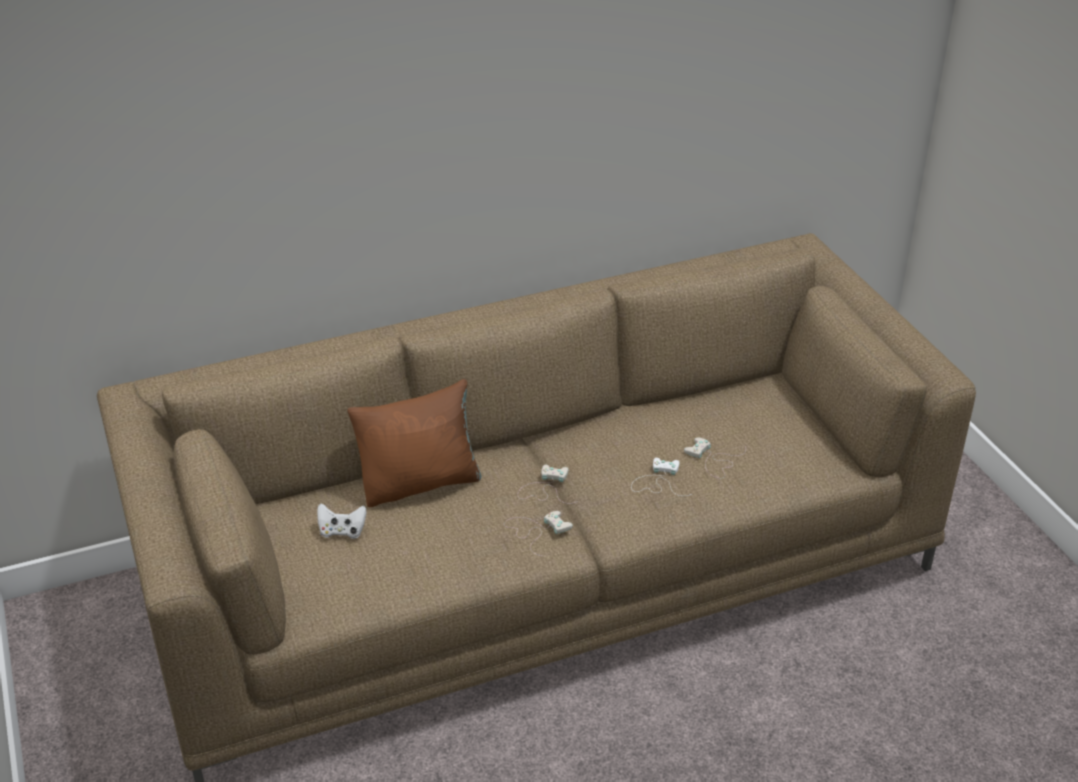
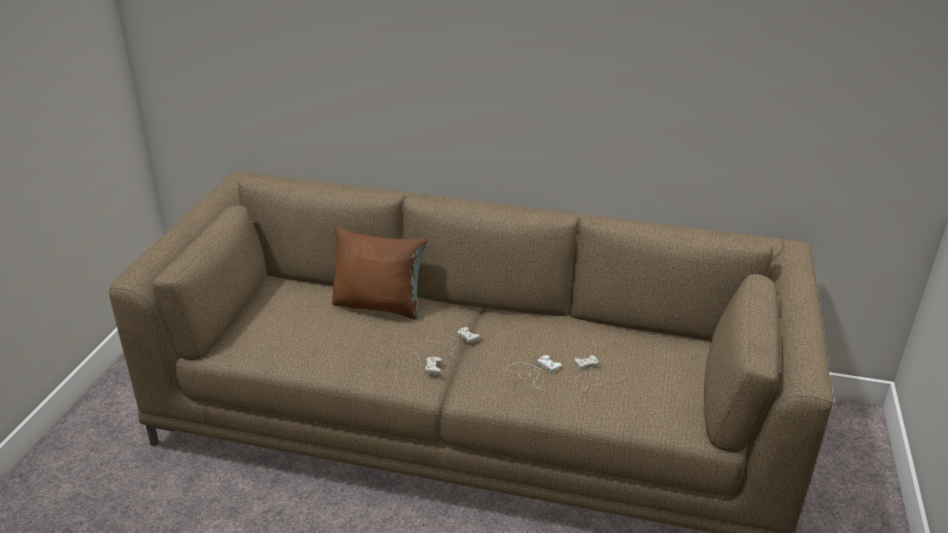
camera: 35 degrees right, 5 degrees down
white game controller [317,503,367,539] -> none

